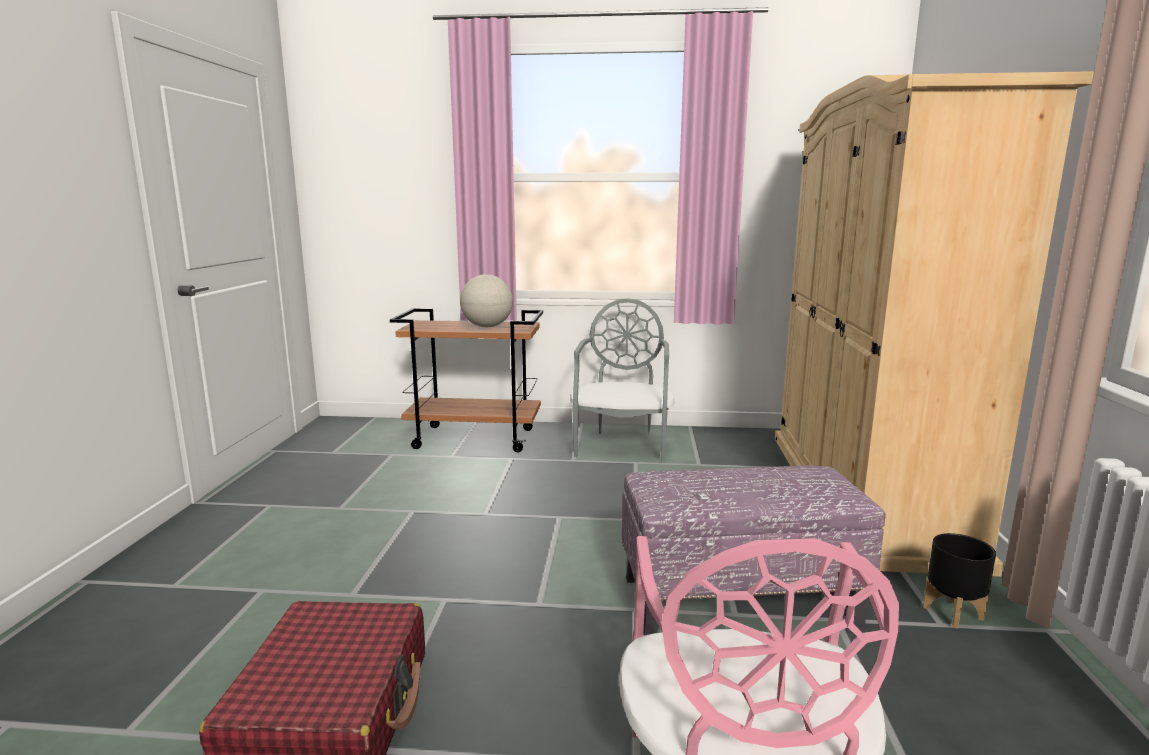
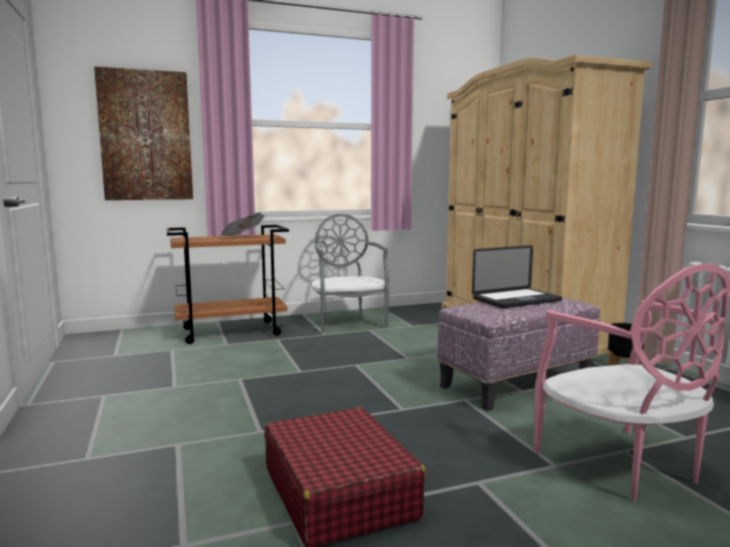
camera: 25 degrees left, 5 degrees down
globe [460,274,513,327] -> newspaper [220,213,265,236]
none -> picture [94,66,193,200]
none -> laptop [472,245,562,308]

